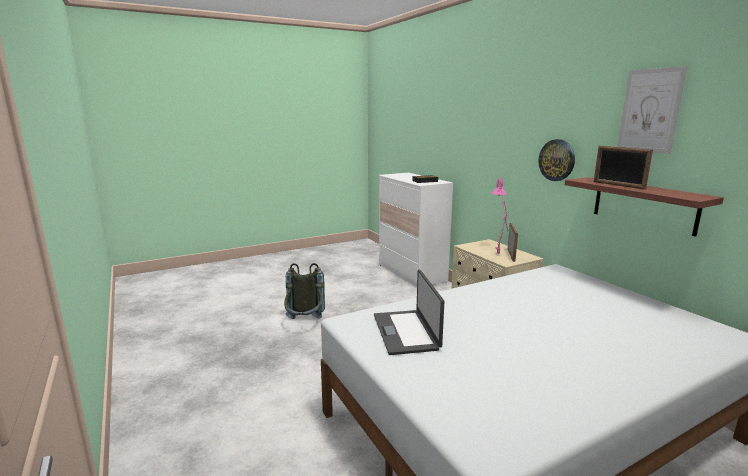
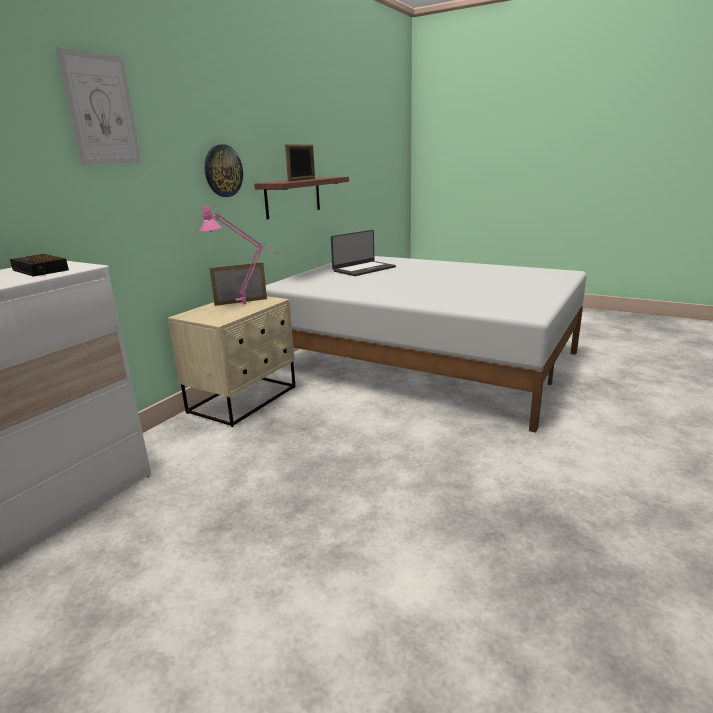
camera: 120 degrees left, 5 degrees up
grey backpack [284,263,325,319] -> none
laptop [374,270,444,355] -> laptop moved to [331,230,396,276]
picture [617,66,687,154] -> picture moved to [56,47,141,165]

